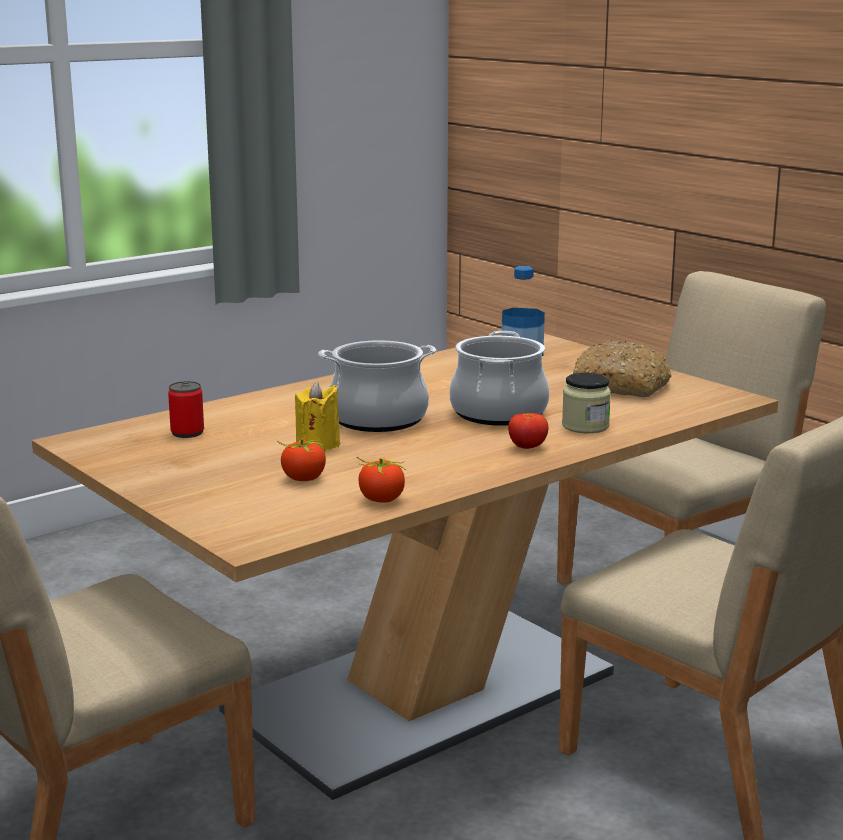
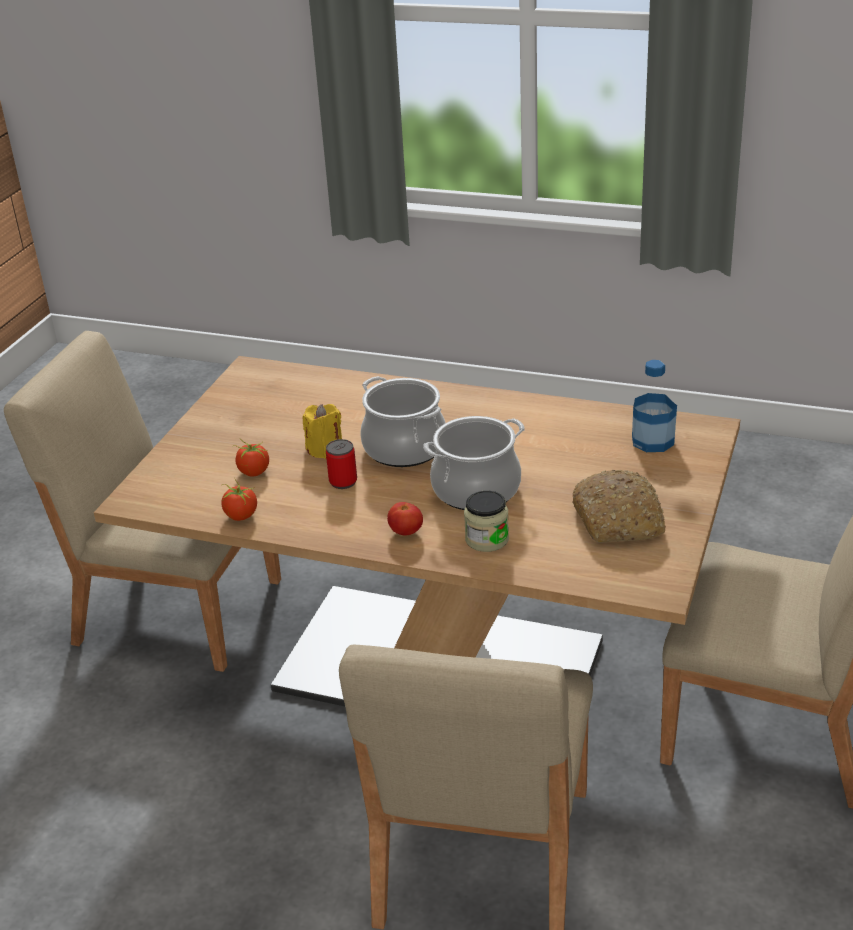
camera: 60 degrees right, 15 degrees up
can [168,381,204,438] -> can moved to [326,439,357,489]

